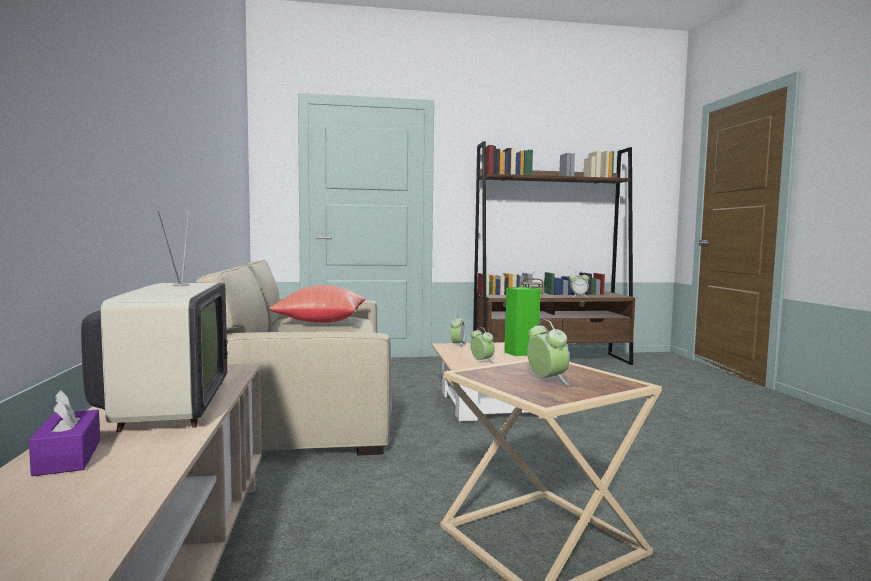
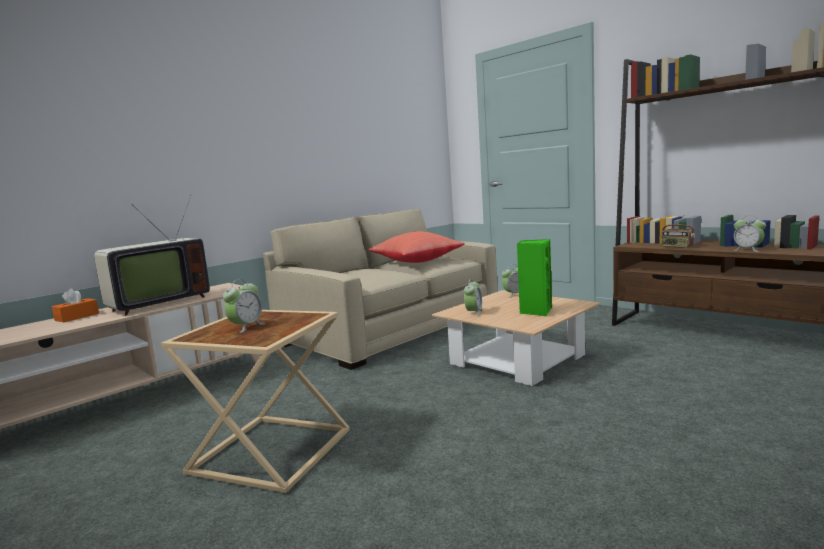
camera: 55 degrees right, 5 degrees up
purple tissue box [29,390,100,476] -> orange tissue box [52,289,99,322]

